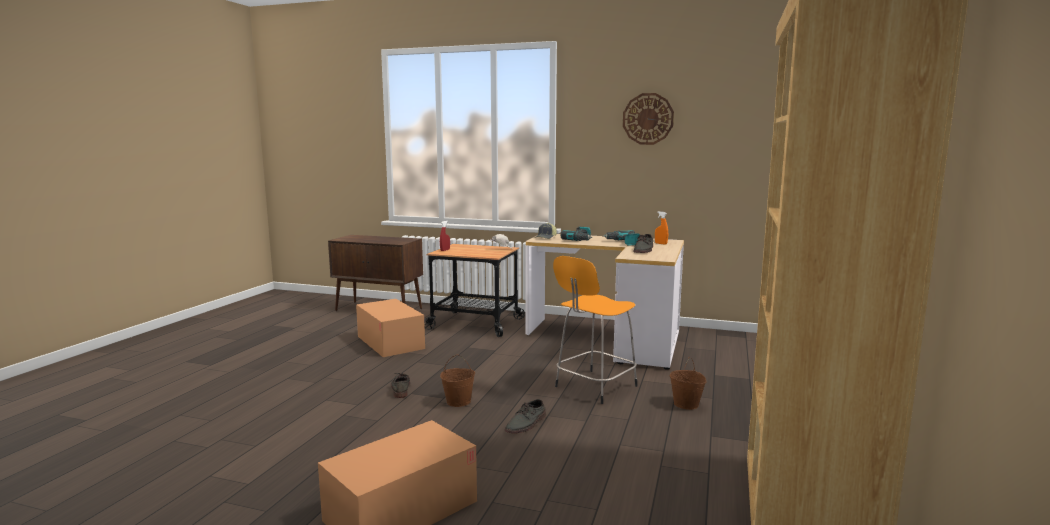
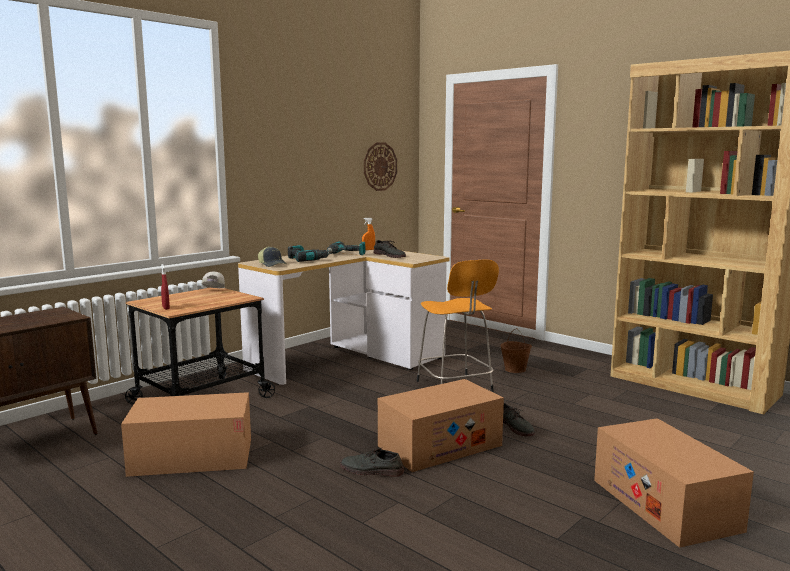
camera: 65 degrees left, 0 degrees up
brown bucket [440,354,475,407] -> cardboard box [378,379,504,472]
wall clock [623,93,674,145] -> wall clock moved to [364,142,397,191]

